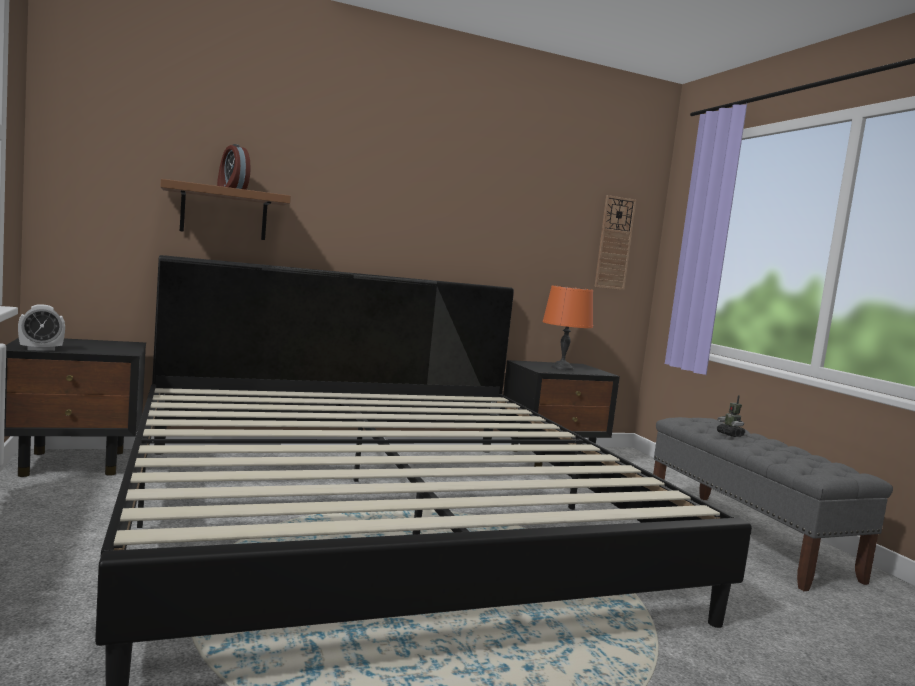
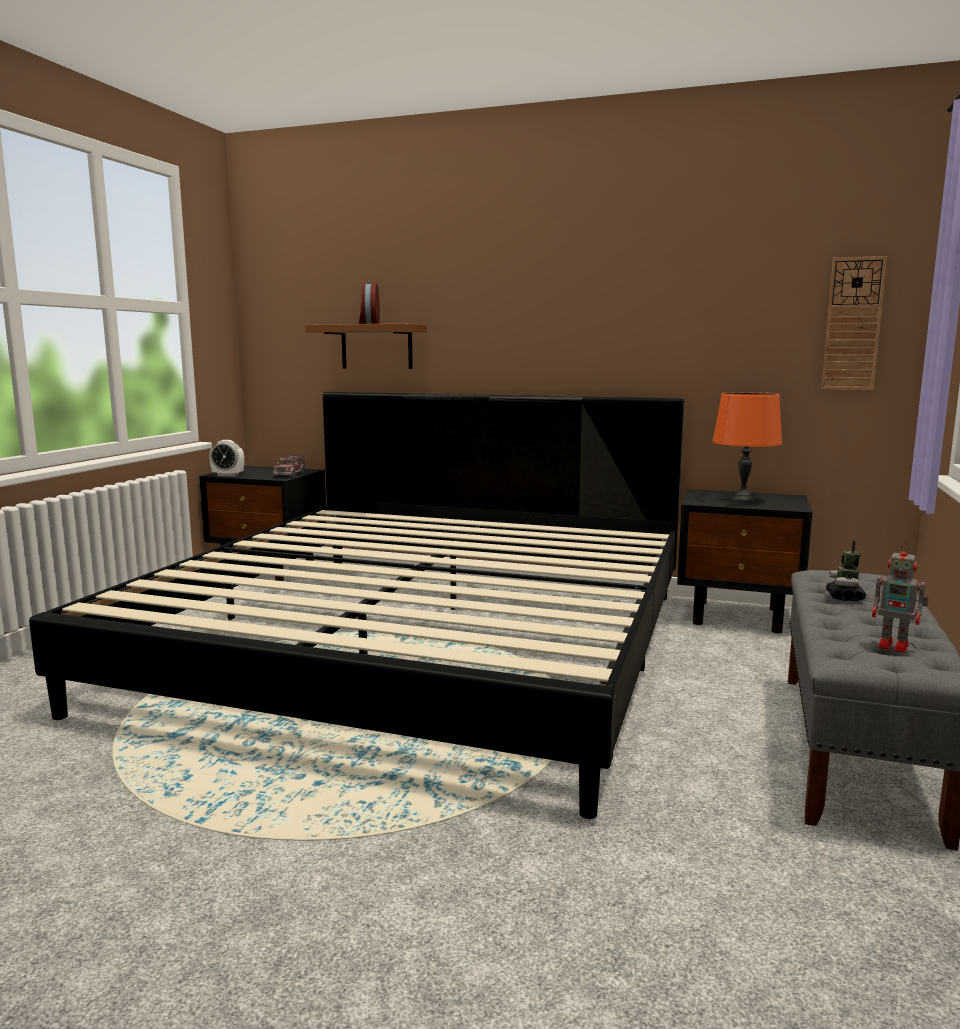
camera: 40 degrees right, 5 degrees up
none -> toy truck [273,455,307,477]
none -> toy robot [872,542,928,653]

